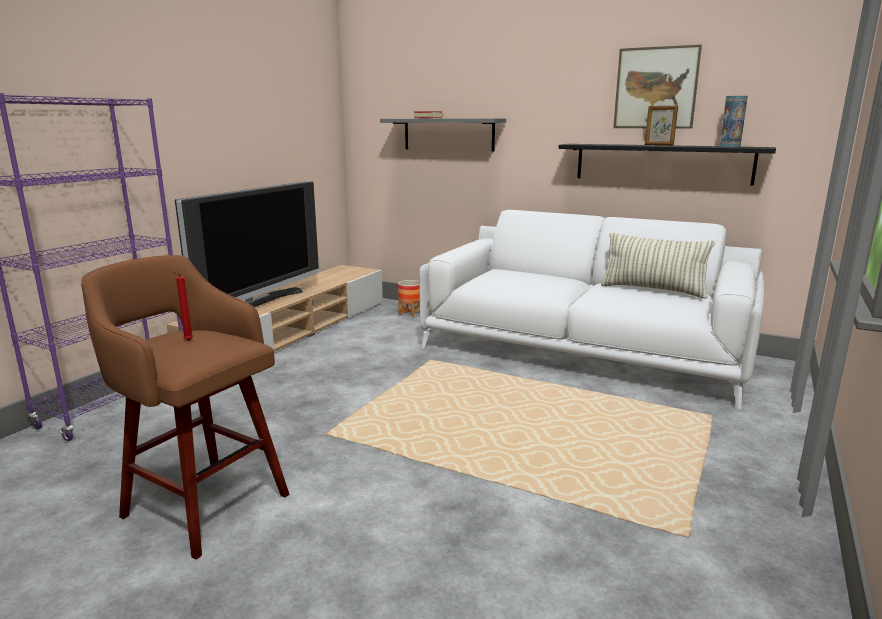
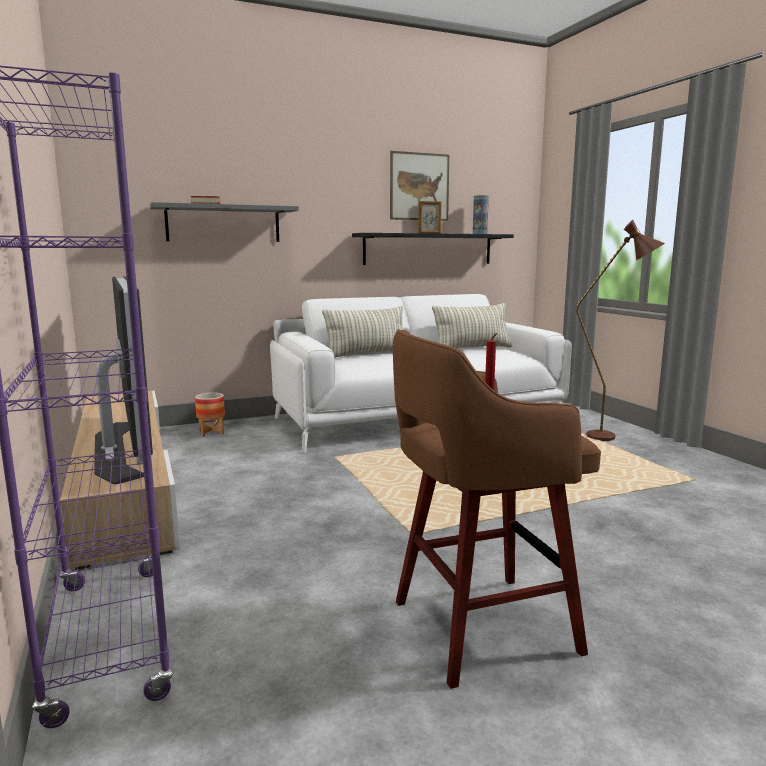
camera: 50 degrees left, 5 degrees down
none -> pillow [322,306,404,358]
none -> brown floor lamp [576,220,665,441]

